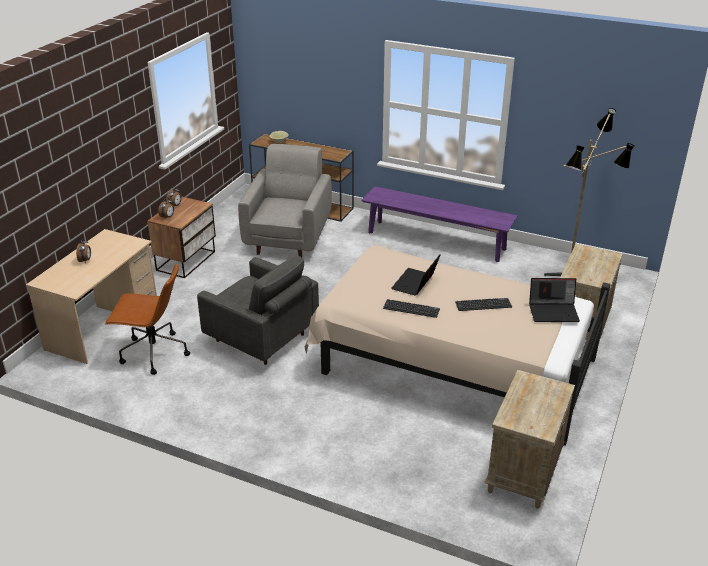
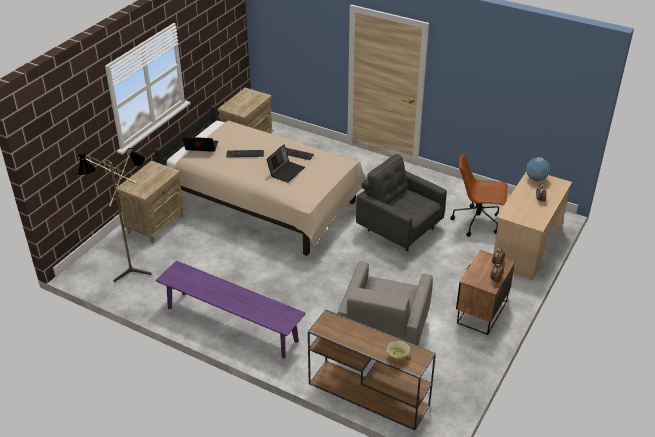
camera: 175 degrees left, 5 degrees up
none -> globe [526,157,550,181]

